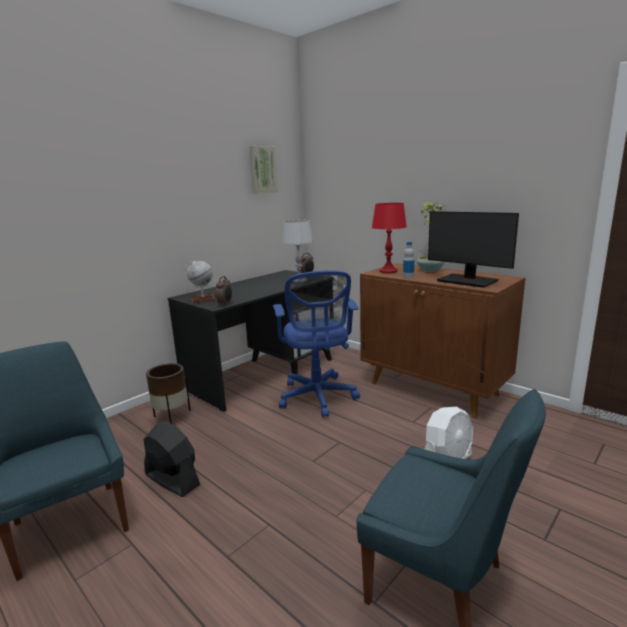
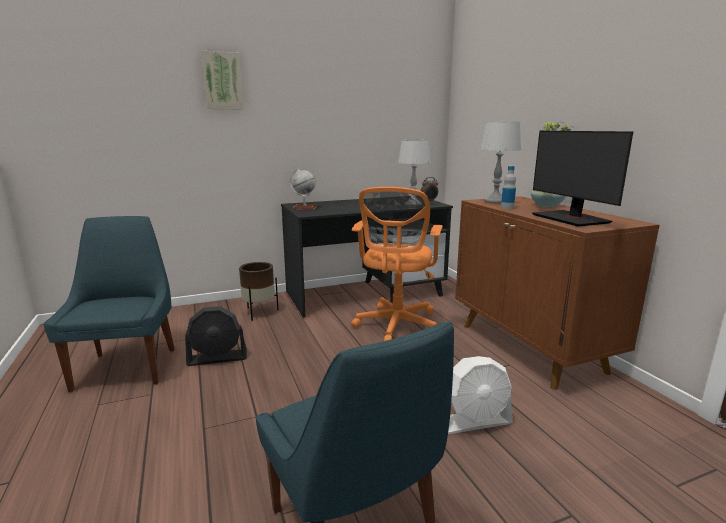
camera: 25 degrees right, 0 degrees up
black fan [144,422,201,497] -> black fan turned 105 degrees clockwise [185,306,247,366]
alarm clock [216,276,232,306] -> none
picture [249,146,278,194] -> picture moved to [201,51,244,110]
blue office chair [273,270,360,417] -> orange office chair [352,187,443,341]
red table lamp [372,203,407,273] -> grey table lamp [479,122,521,204]

